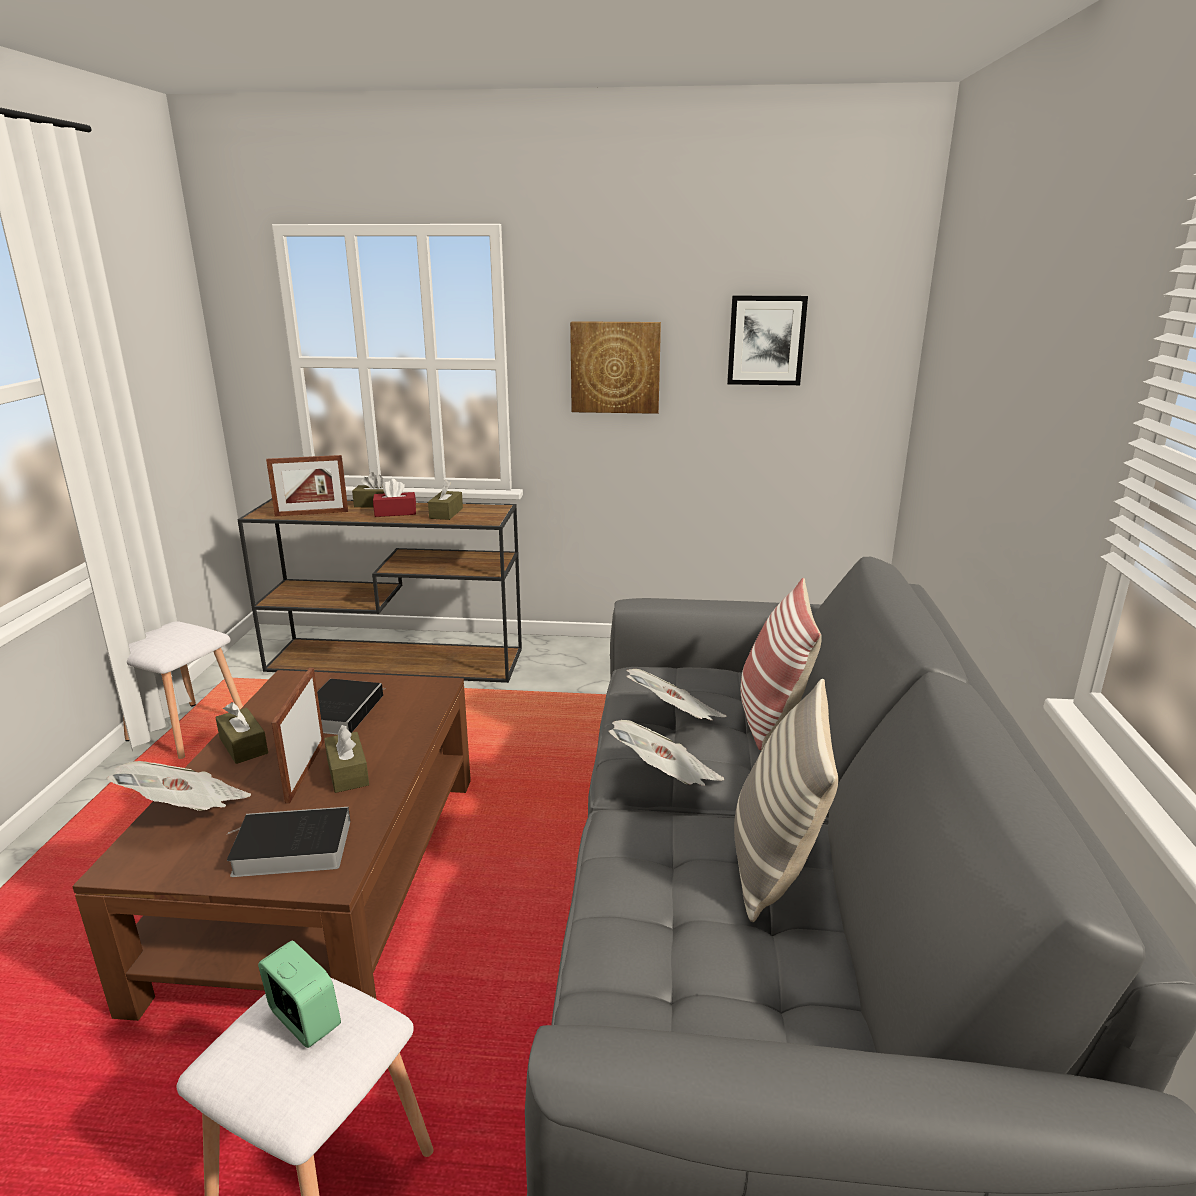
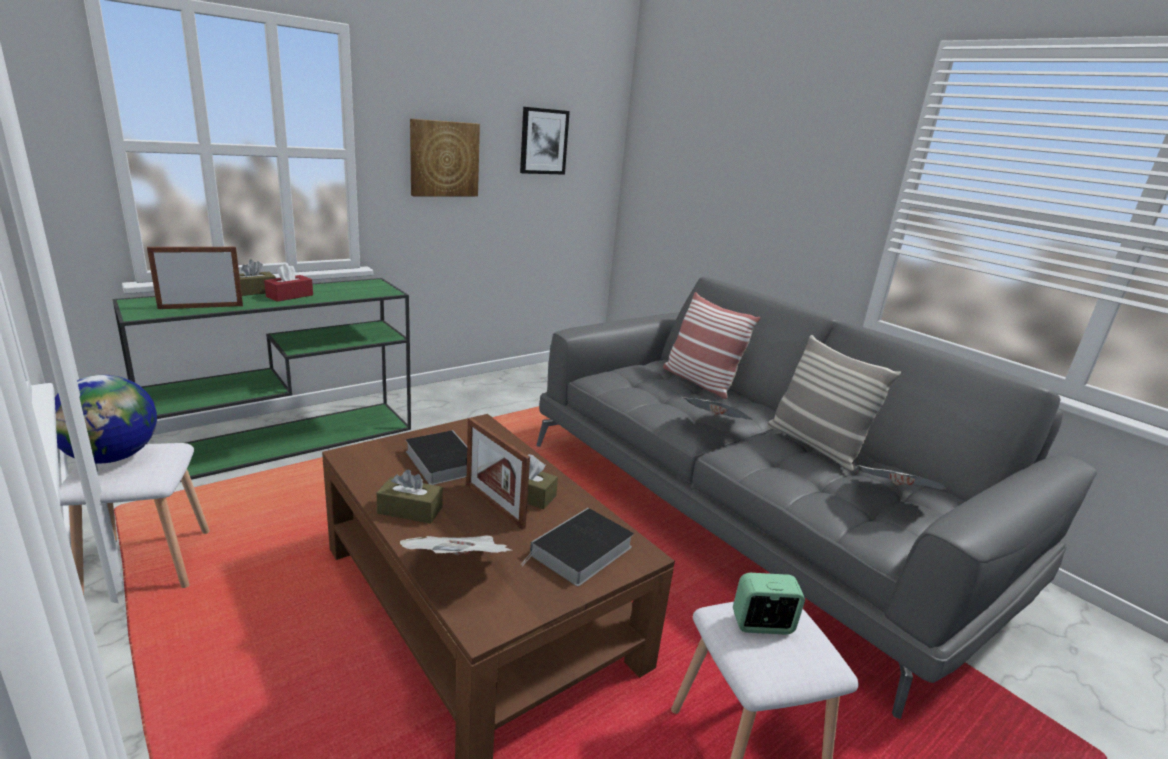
camera: 45 degrees left, 0 degrees up
brown console table [237,498,522,683] -> green console table [113,278,411,482]
picture frame [266,455,348,517] -> picture frame turned 150 degrees counterclockwise [147,247,243,309]
brown tissue box [428,480,463,520] -> none
newspaper [626,669,727,720] -> newspaper moved to [856,465,946,490]
none -> globe [55,375,157,464]

